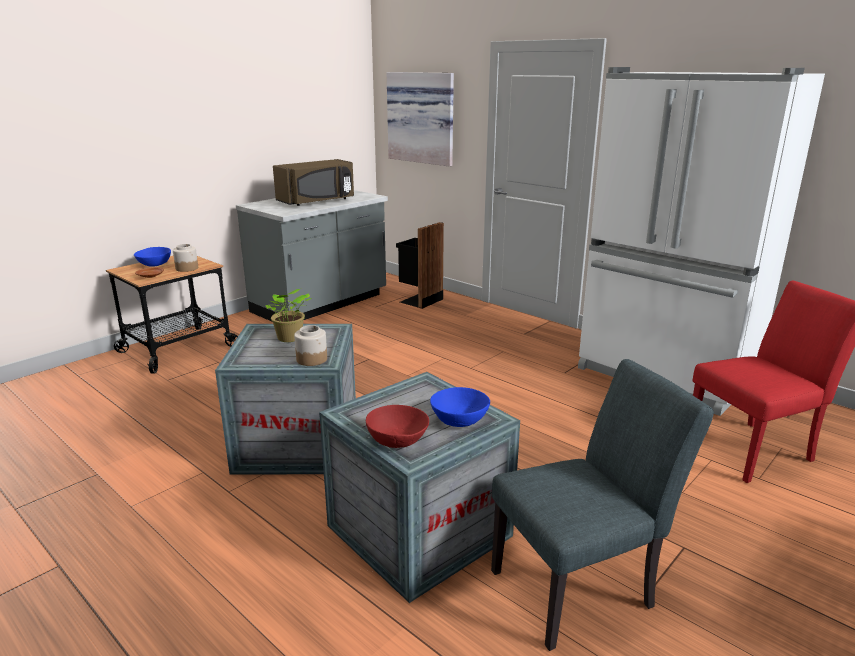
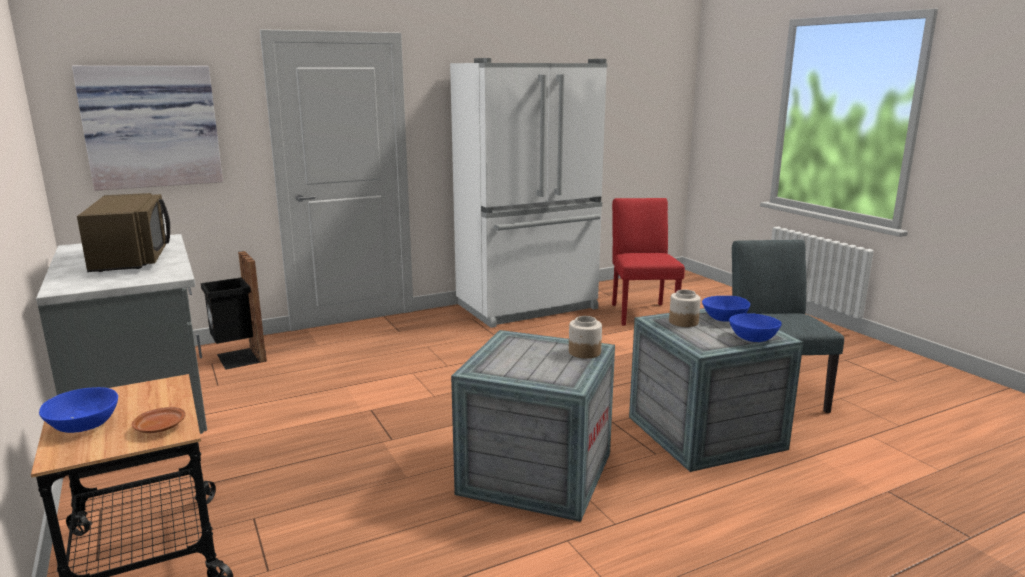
camera: 70 degrees left, 5 degrees down
jar [173,244,198,272] -> jar moved to [669,290,701,327]
potted plant [265,289,312,342] -> none
red bowl [366,405,429,448] -> blue bowl [729,313,782,342]

